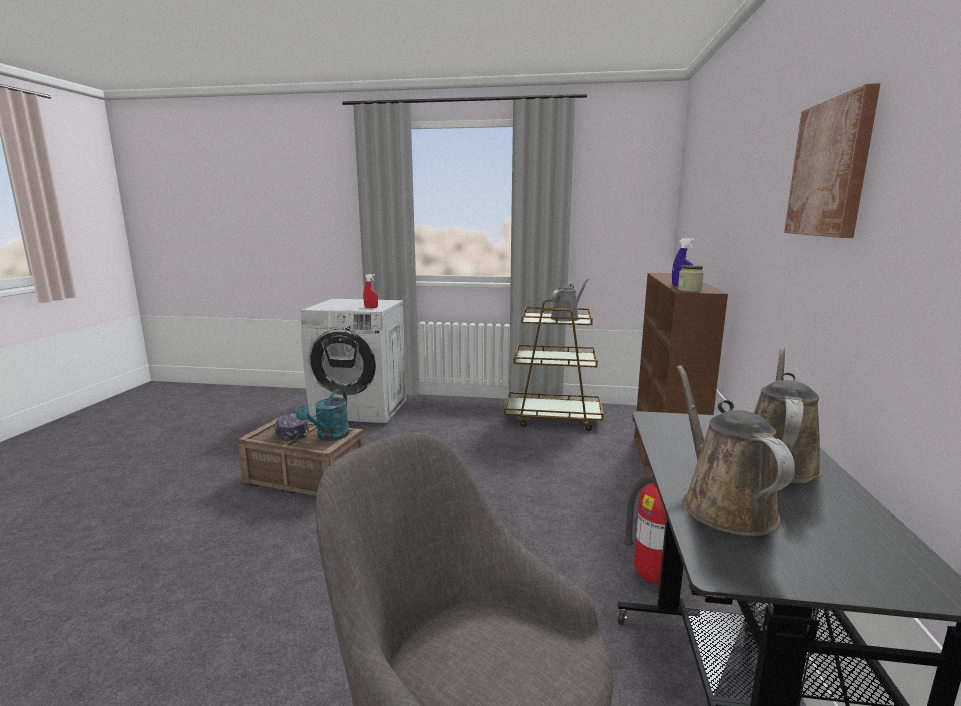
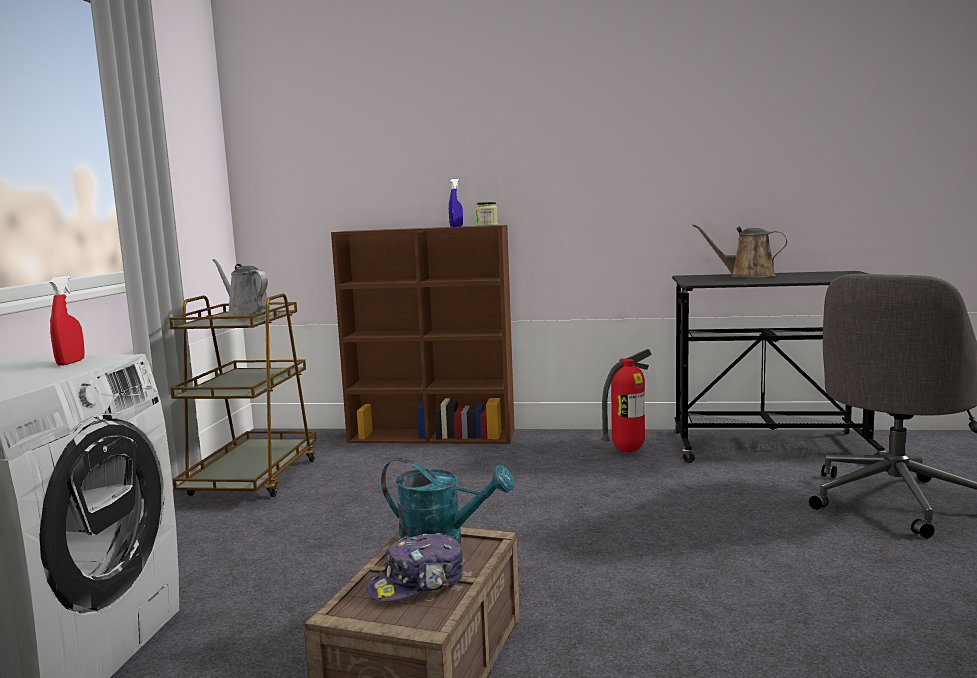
camera: 90 degrees left, 5 degrees down
brown watering can [677,365,795,536] -> none
picture [784,83,881,238] -> none

